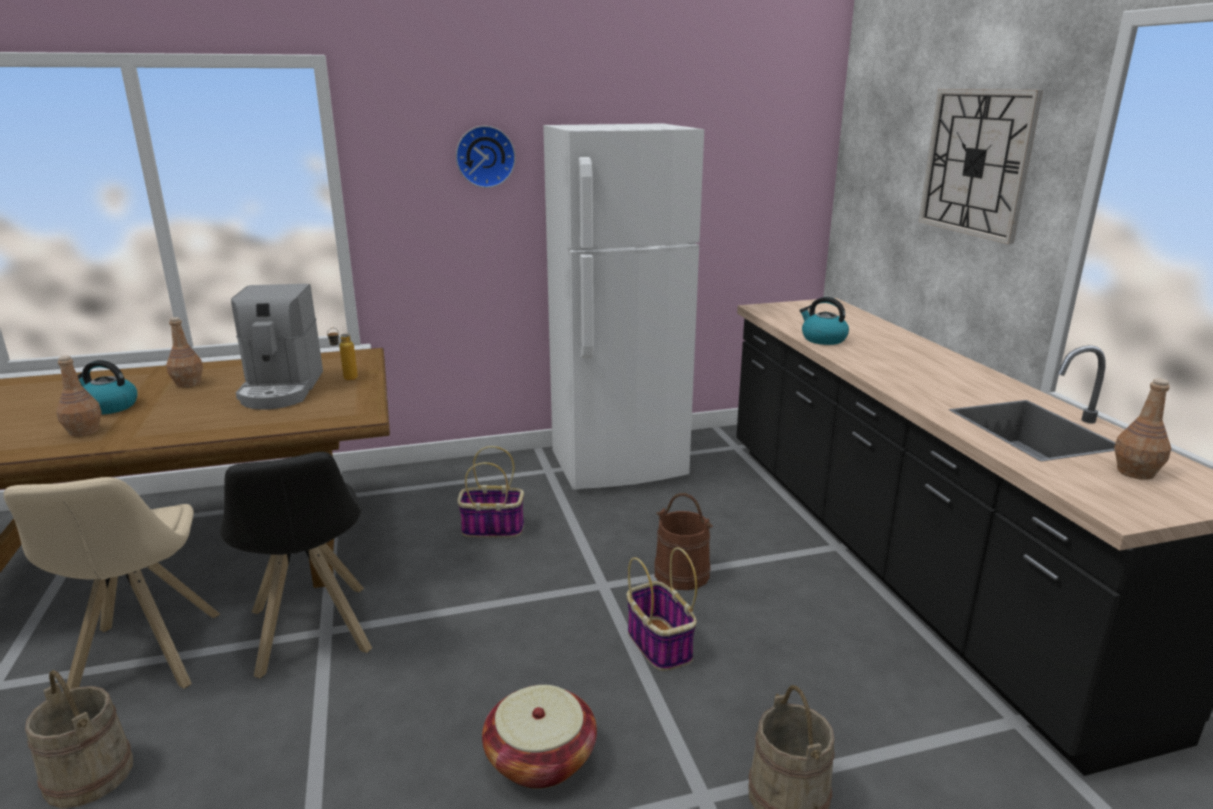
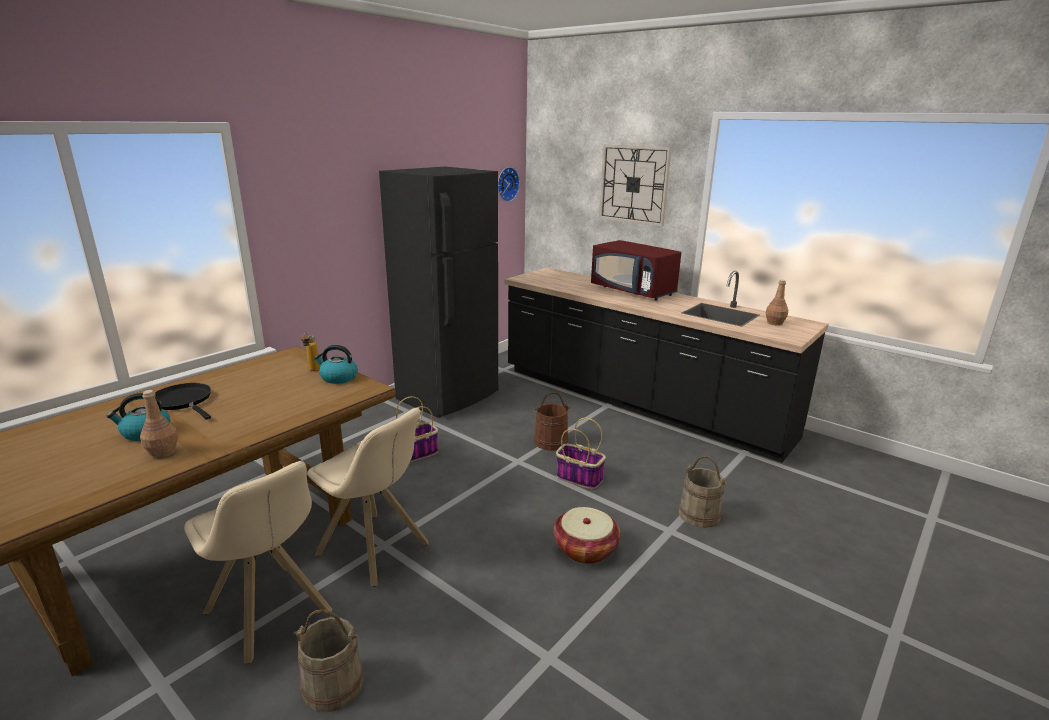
camera: 35 degrees left, 0 degrees up
brown bottle [166,317,203,388] -> black frying pan [155,383,211,419]
black chair [220,452,372,679] -> beige chair [307,408,428,587]
coffee machine [231,284,323,410] -> none
wall clock [456,125,516,188] -> wall clock moved to [498,167,520,202]
white fridge [543,123,704,490] -> black fridge [379,167,498,418]
kettle [800,297,849,345] -> kettle moved to [314,345,357,384]
none -> red microwave [591,240,681,300]

